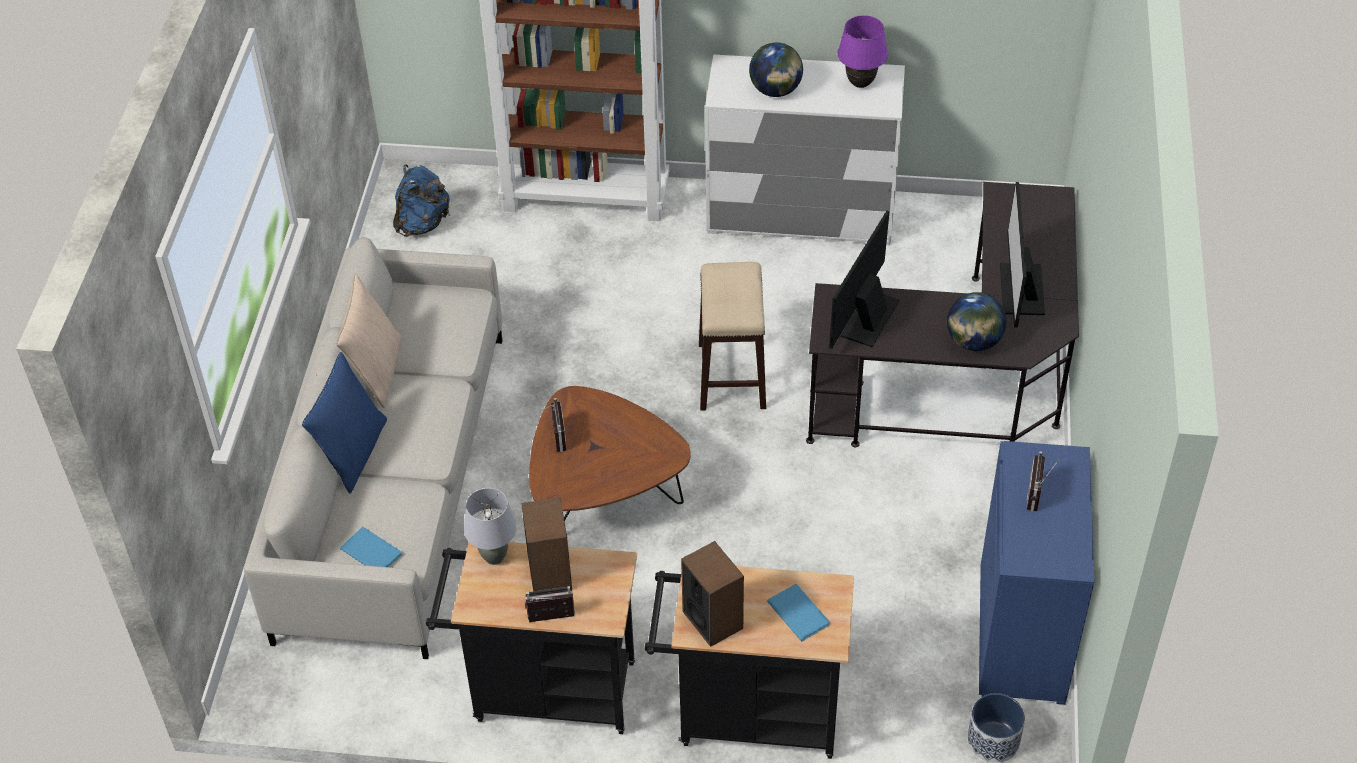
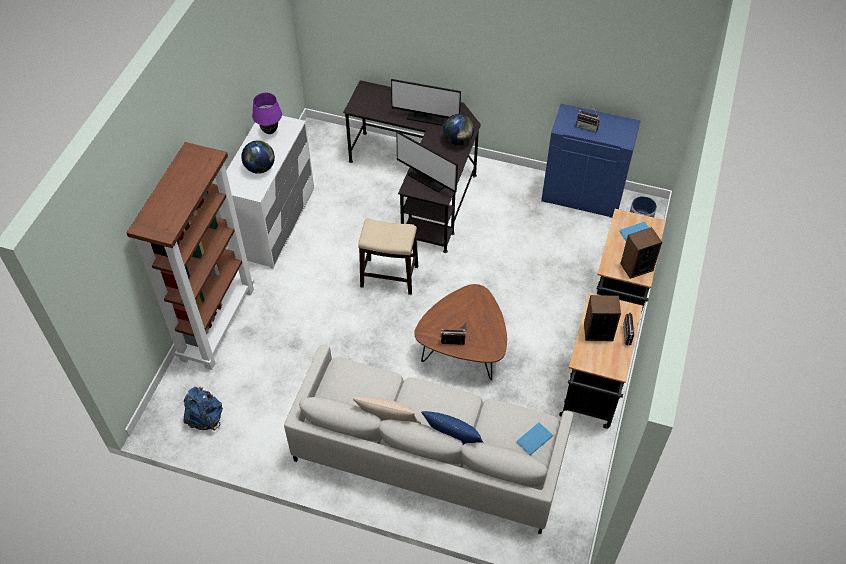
camera: 80 degrees left, 5 degrees up
grey table lamp [464,488,517,565] -> none

